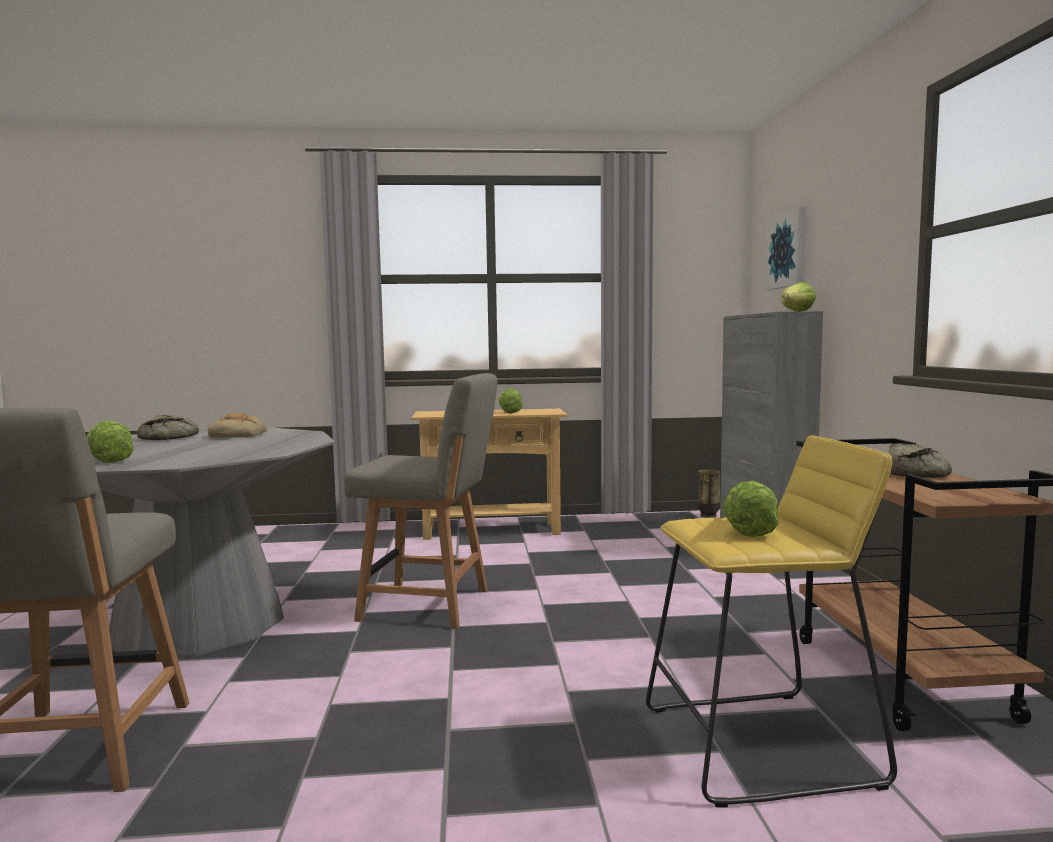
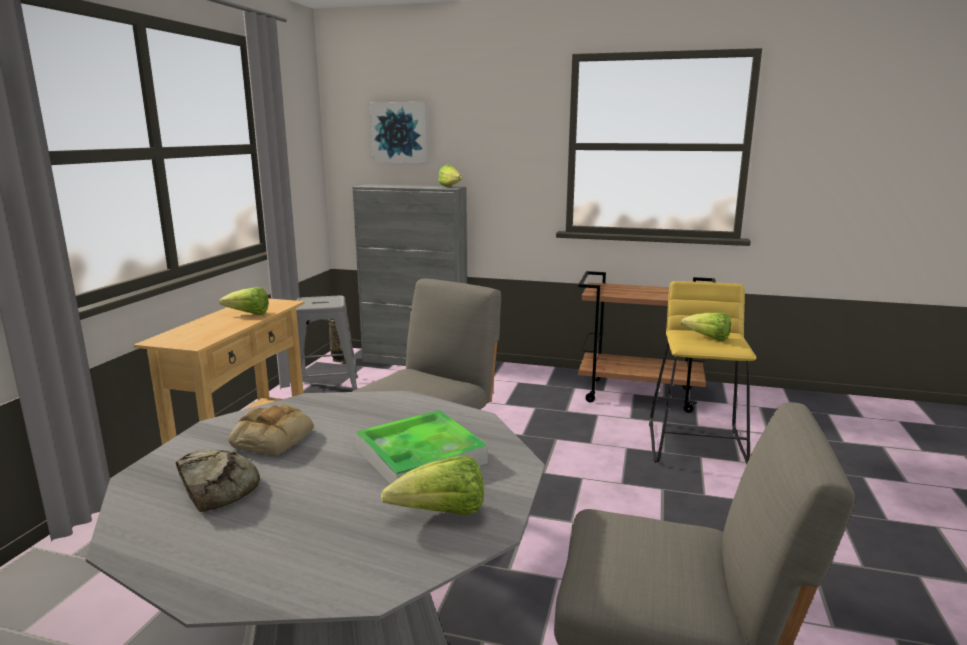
camera: 70 degrees left, 10 degrees up
bread [888,443,952,478] -> none
none -> grey stool [296,296,358,391]
none -> tray [356,410,488,484]

